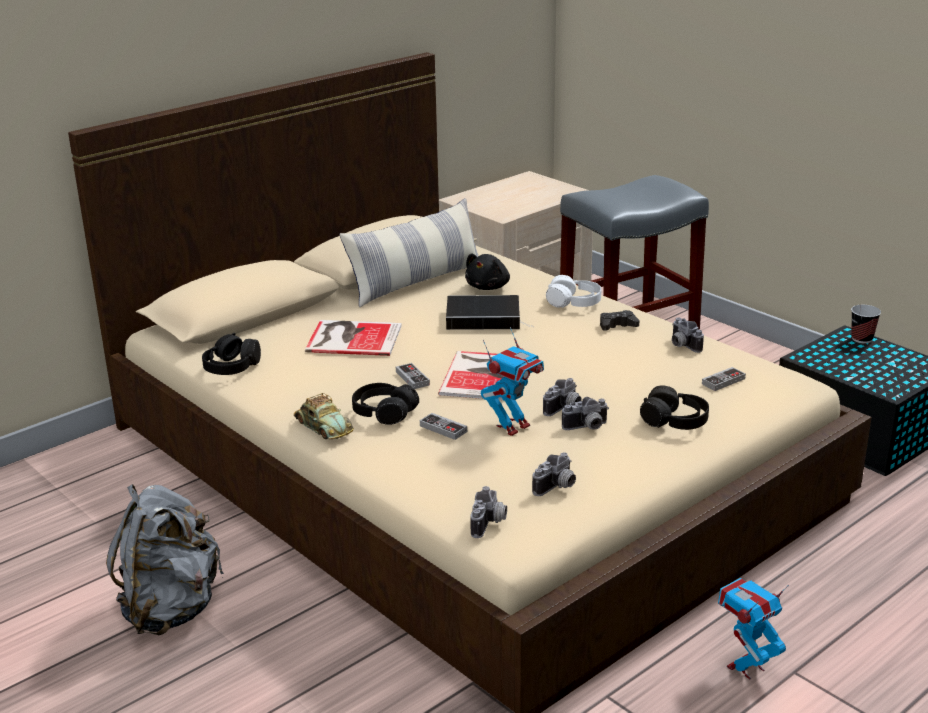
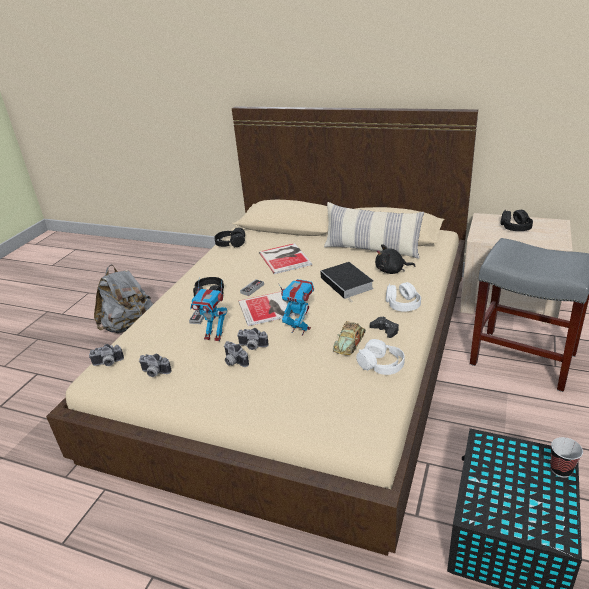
camera: 65 degrees right, 5 degrees up
toy car [294,393,354,439] -> toy car moved to [333,321,366,355]
black headphones [640,385,709,430] -> black headphones moved to [500,210,533,231]
camera [672,317,704,353] -> white headphones [356,339,405,375]
game controller [702,367,746,391] -> none
toy robot [718,578,789,679] -> toy robot moved to [278,279,314,335]

